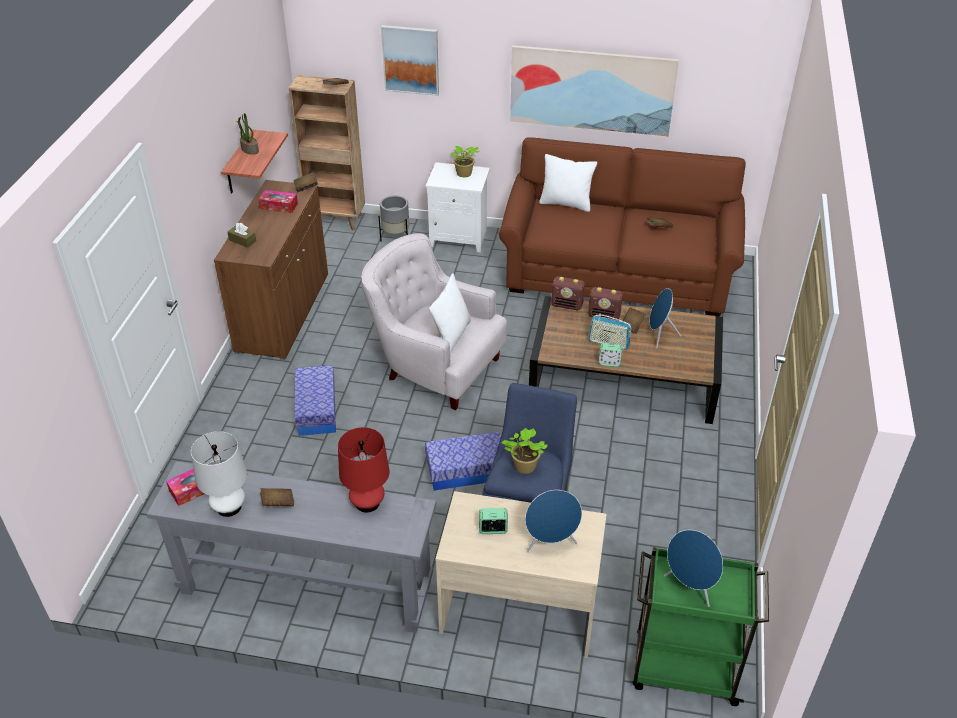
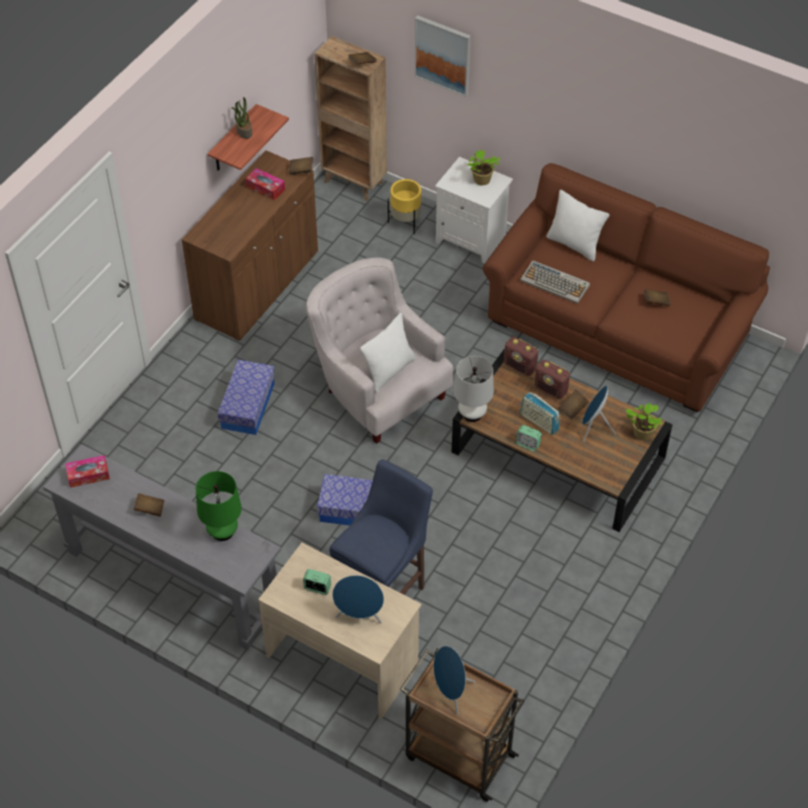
camera: 20 degrees right, 10 degrees up
white table lamp [191,431,247,517] -> white table lamp moved to [453,356,494,422]
brown tissue box [227,223,256,248] -> none
red table lamp [338,427,389,513] -> green table lamp [196,471,242,541]
grey planter [379,195,409,242] -> yellow planter [388,179,421,234]
potted plant [501,428,548,474] -> potted plant moved to [625,403,663,440]
picture [510,45,679,136] -> none
green cart [633,547,769,706] -> brown cart [400,648,524,802]
none -> keyboard [520,260,590,304]

